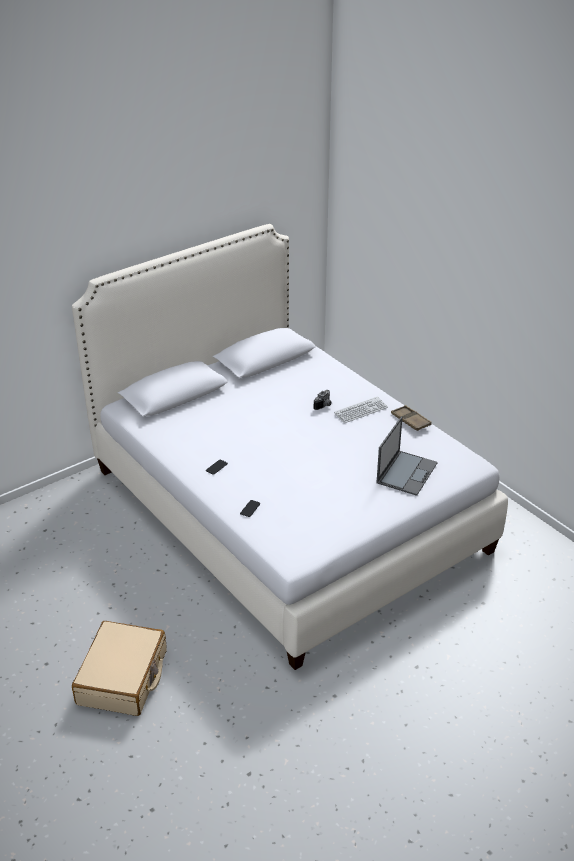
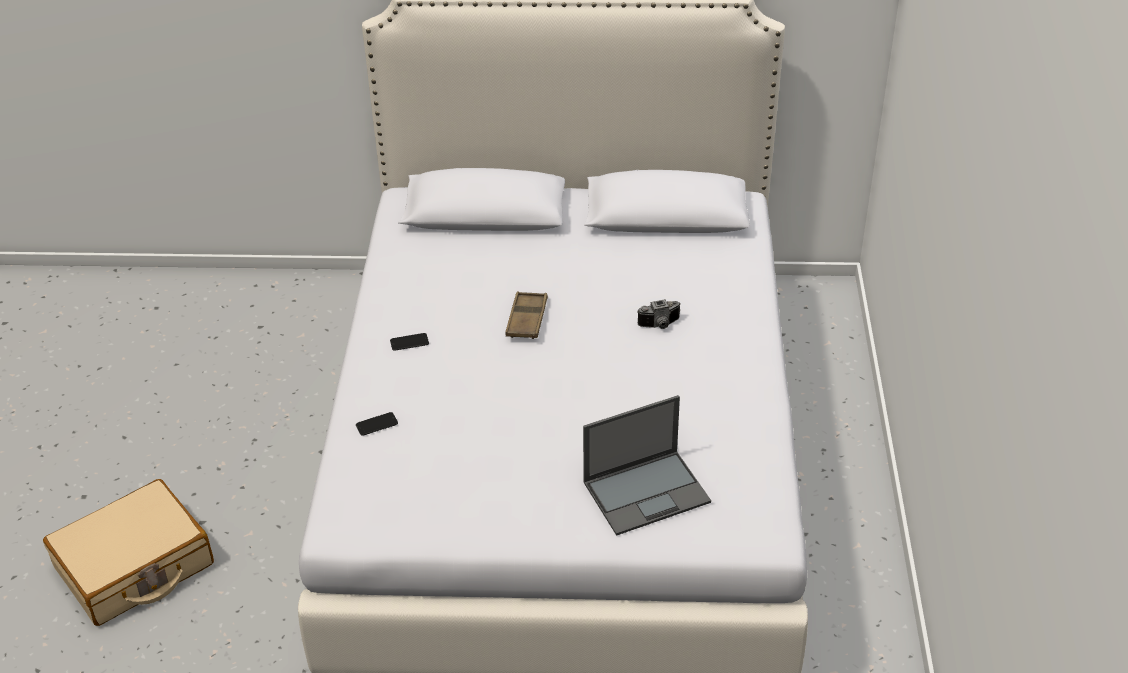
camera: 40 degrees right, 5 degrees up
keyboard [334,396,388,423] -> none
brown tray [391,405,432,431] -> brown tray moved to [505,292,548,339]

